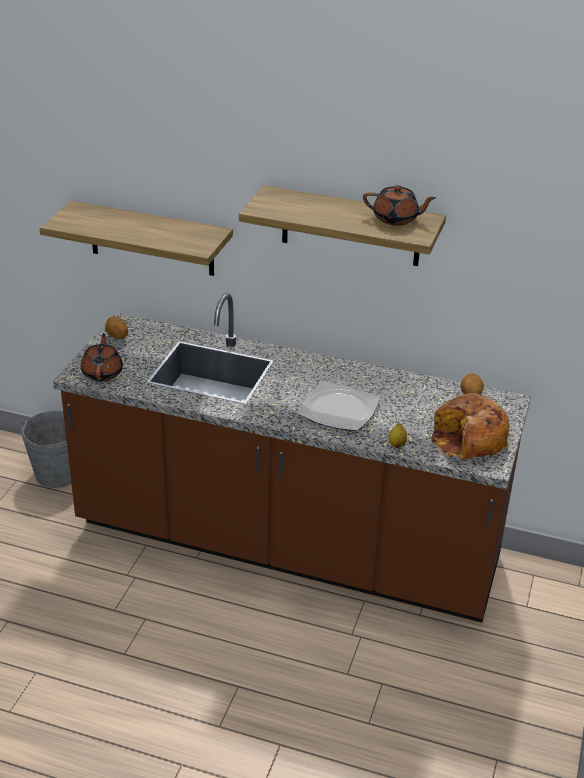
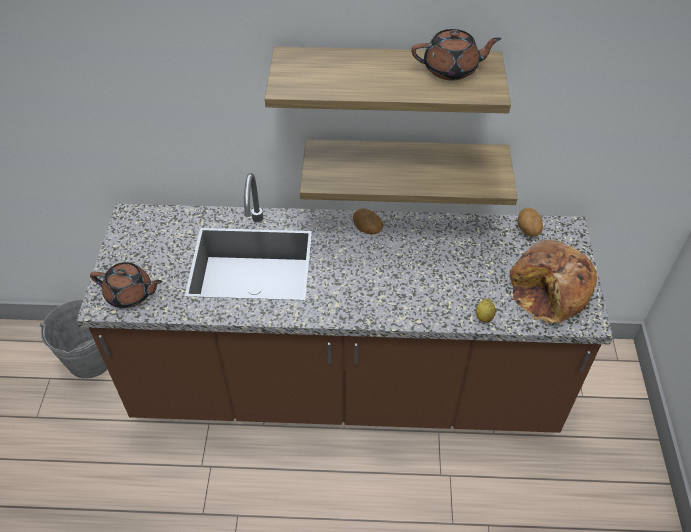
camera: 15 degrees left, 15 degrees up
shelf [39,201,233,276] -> shelf moved to [300,140,518,205]
brown teapot [81,333,123,381] -> brown teapot turned 120 degrees clockwise [90,262,163,308]
potato [105,316,128,339] -> potato moved to [353,208,383,235]
plate [297,381,380,431] -> none

